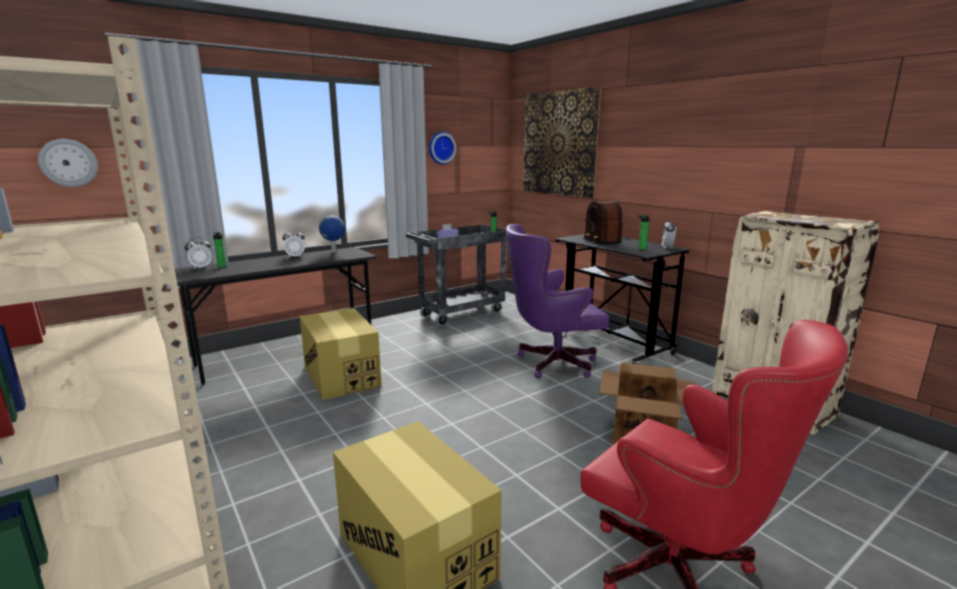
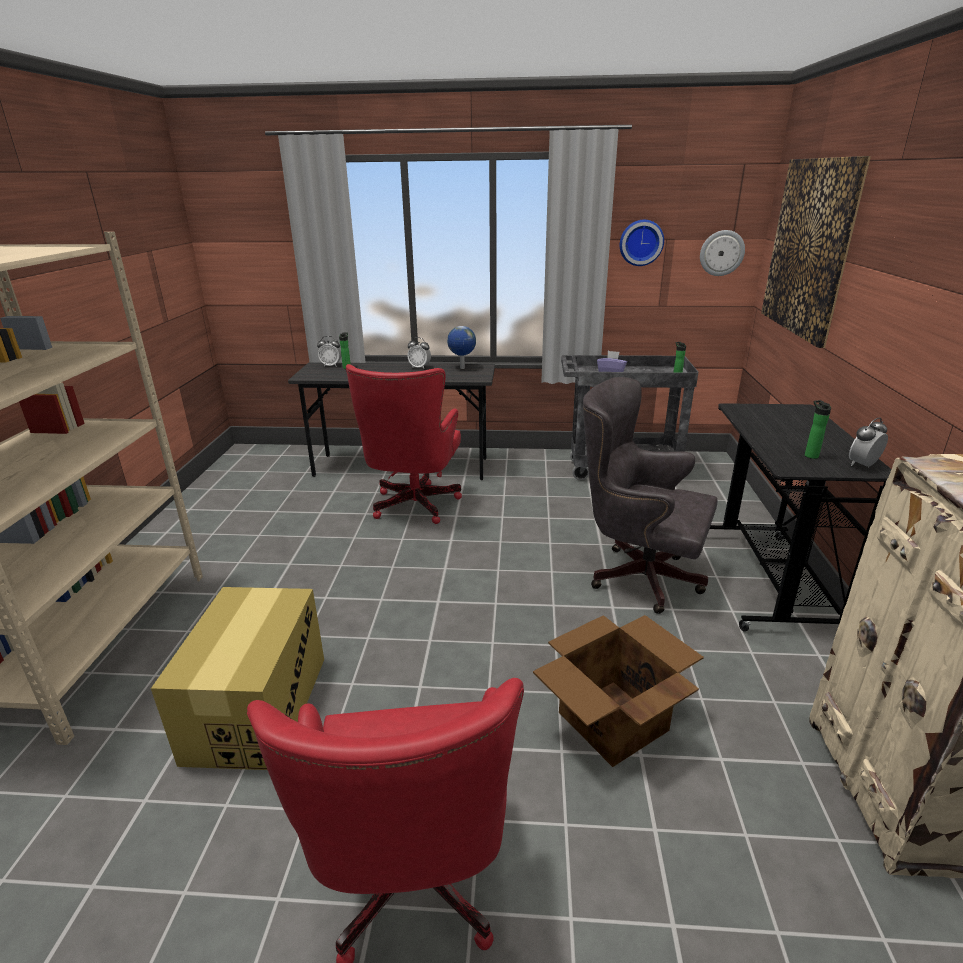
camera: 40 degrees right, 10 degrees up
wall clock [38,139,98,187] -> wall clock moved to [700,230,745,276]
cardboard box [300,308,382,400] -> red office chair [346,364,462,524]
purple office chair [506,224,610,378] -> grey office chair [583,377,717,614]
radio [583,201,631,245] -> none

